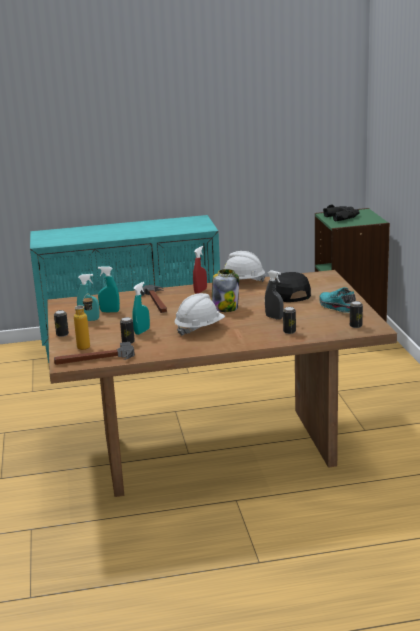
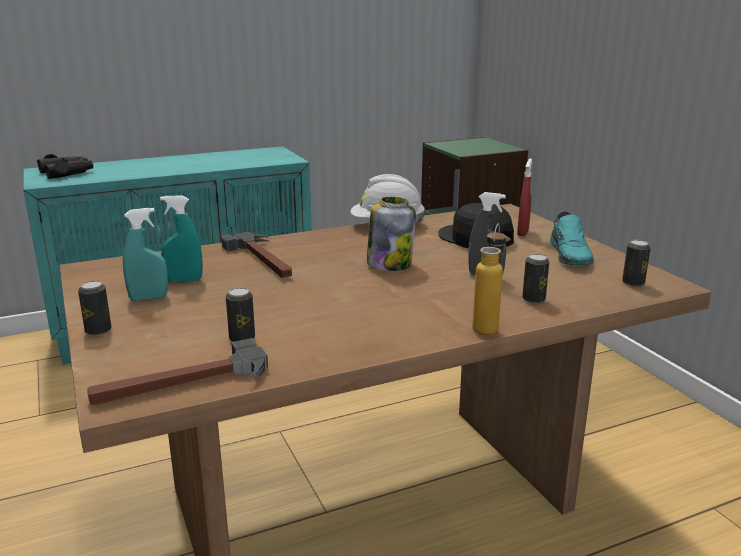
camera: 15 degrees left, 0 degrees up
bottle [74,294,93,350] -> bottle moved to [473,224,506,335]
turquoise spray bottle [132,282,150,335] -> none
white hard hat [175,293,225,336] -> none
red spray bottle [193,246,207,294] -> red spray bottle moved to [517,159,532,236]
turquoise shoe [319,287,356,313] -> turquoise shoe turned 135 degrees counterclockwise [550,211,594,265]
black binoculars [323,204,360,221] -> black binoculars moved to [37,154,93,179]

